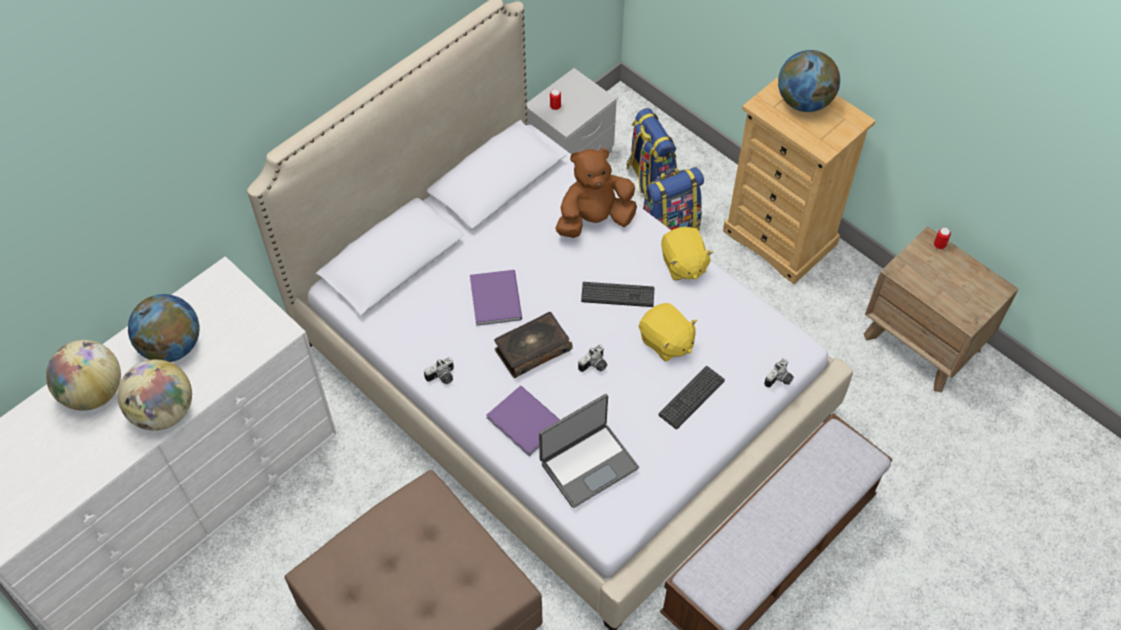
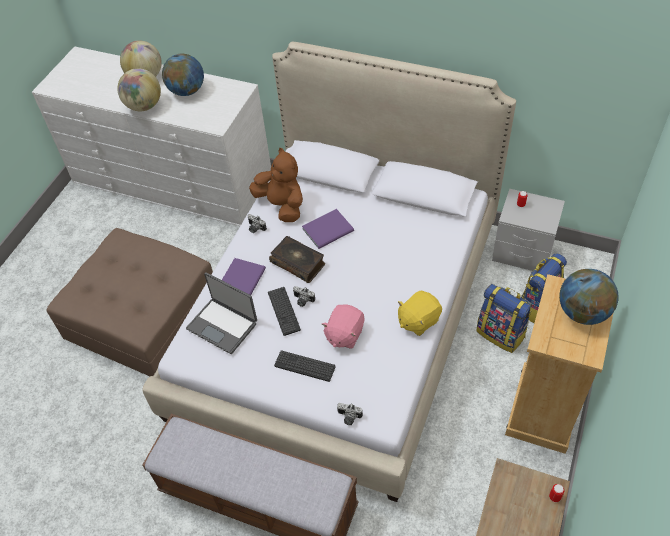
camera: 70 degrees right, 5 degrees down
brown plush toy [555,148,637,238] -> brown plush toy moved to [249,148,303,222]
keyboard [581,282,654,307] -> keyboard moved to [268,287,301,336]
yellow plush toy [639,303,697,362] -> pink plush toy [322,304,364,349]

